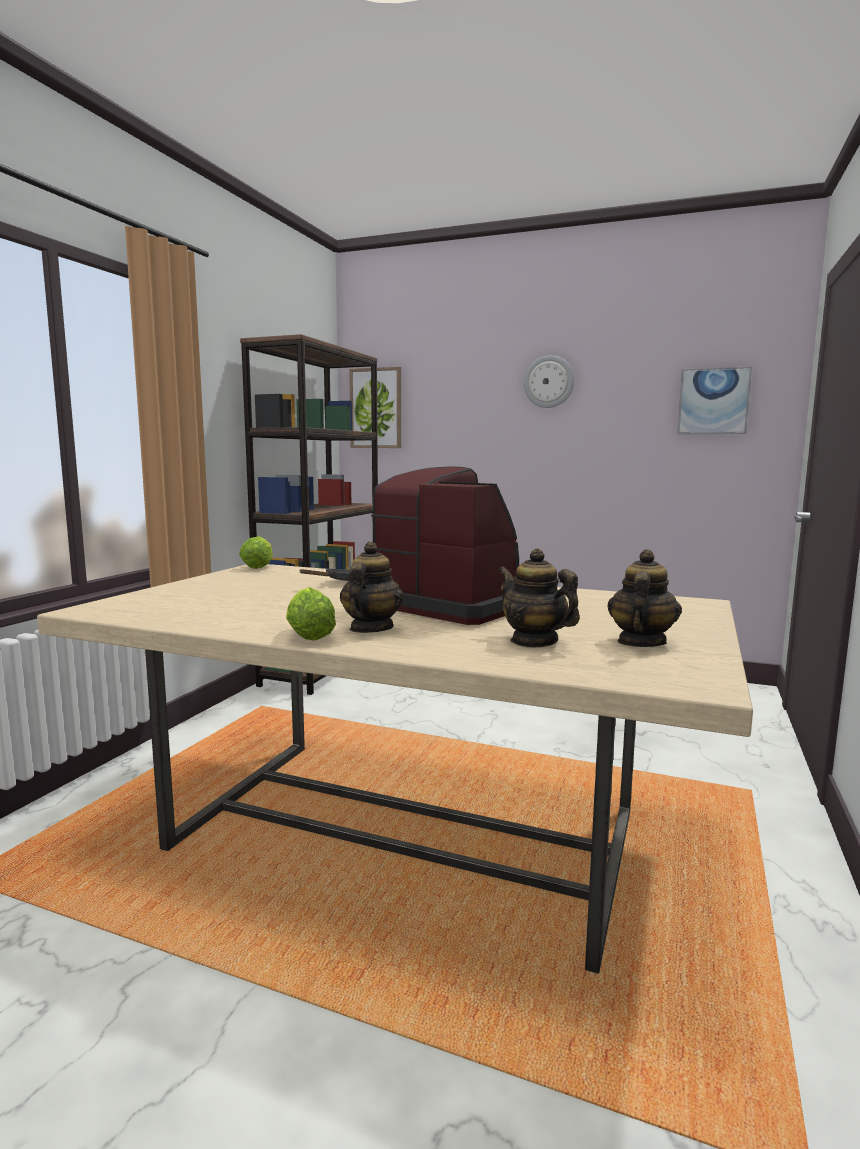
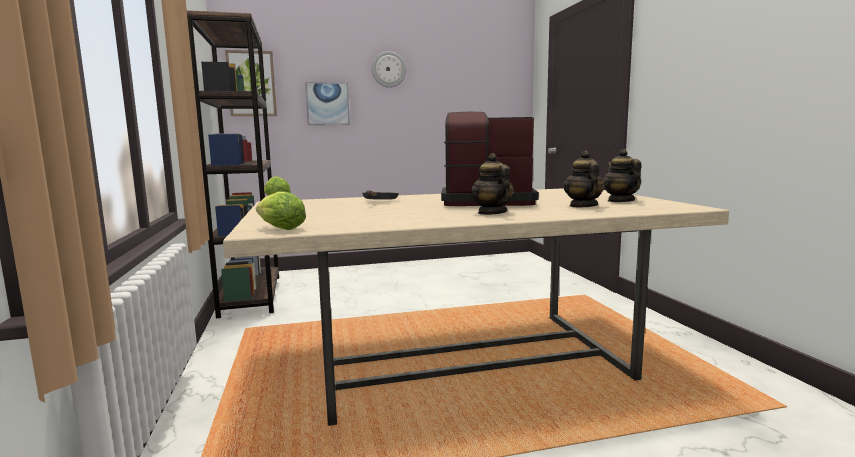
camera: 35 degrees left, 0 degrees up
lettuce [286,587,336,641] -> lettuce moved to [256,191,306,230]
teapot [498,548,580,647] -> teapot turned 75 degrees clockwise [563,151,605,207]
picture [677,367,752,434] -> picture moved to [305,82,350,125]

